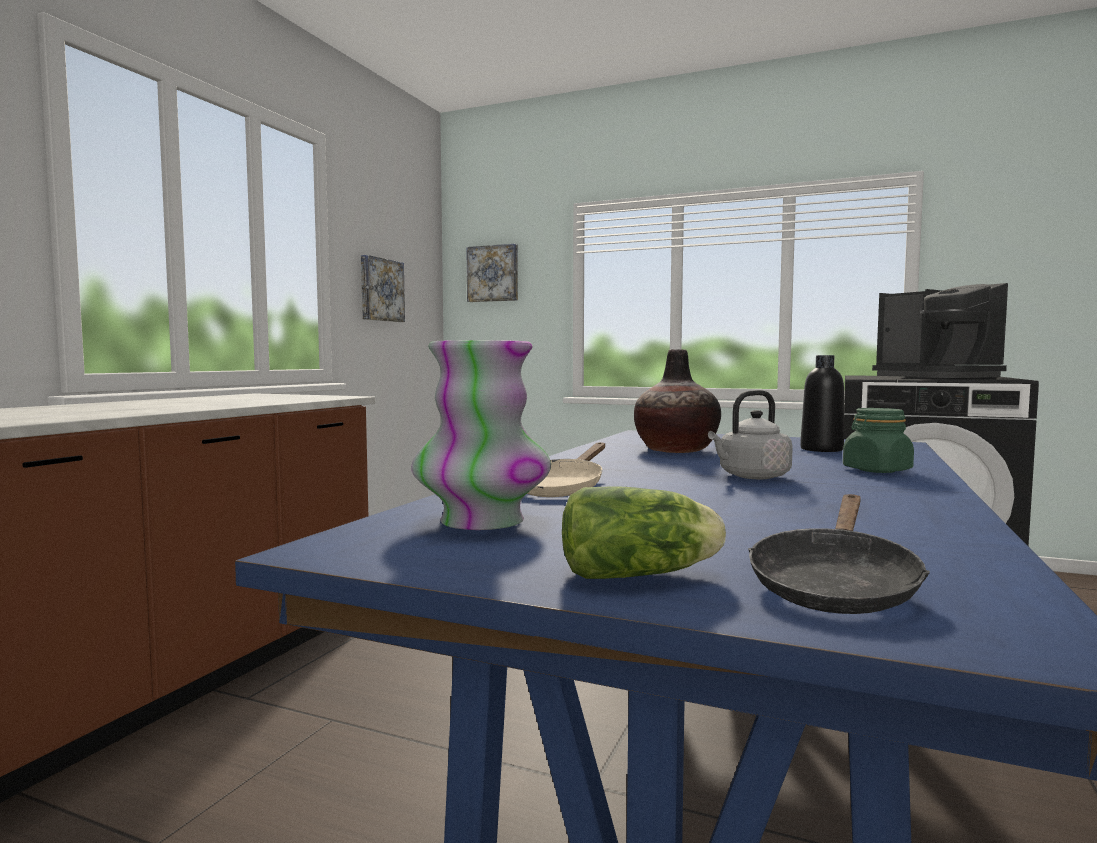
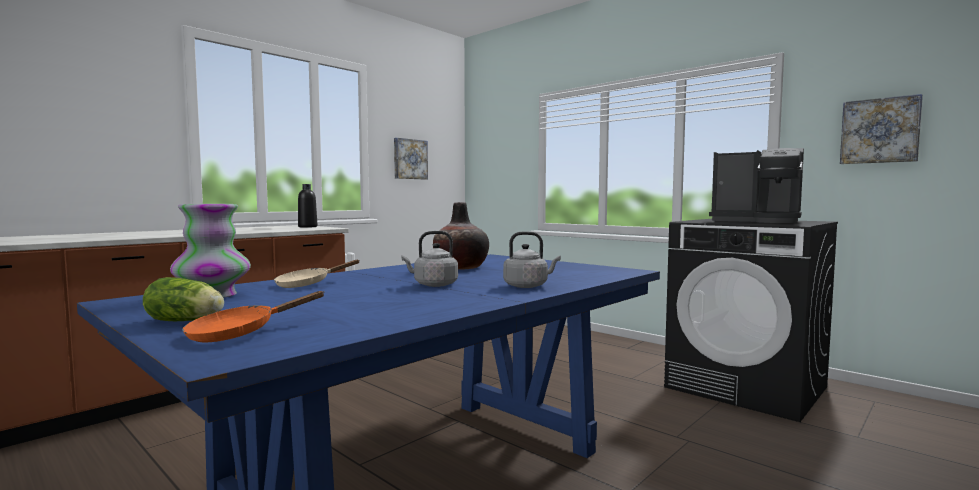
camera: 20 degrees right, 0 degrees up
picture [466,244,518,302] -> picture moved to [840,94,923,164]
black frying pan [748,494,930,614] -> orange frying pan [182,291,325,342]
black bottle [800,355,844,452] -> black bottle moved to [298,184,317,228]
green jar [843,408,914,473] -> grey kettle [503,232,561,288]
coffee machine [872,283,1008,378] -> coffee machine turned 45 degrees counterclockwise [709,148,804,223]

